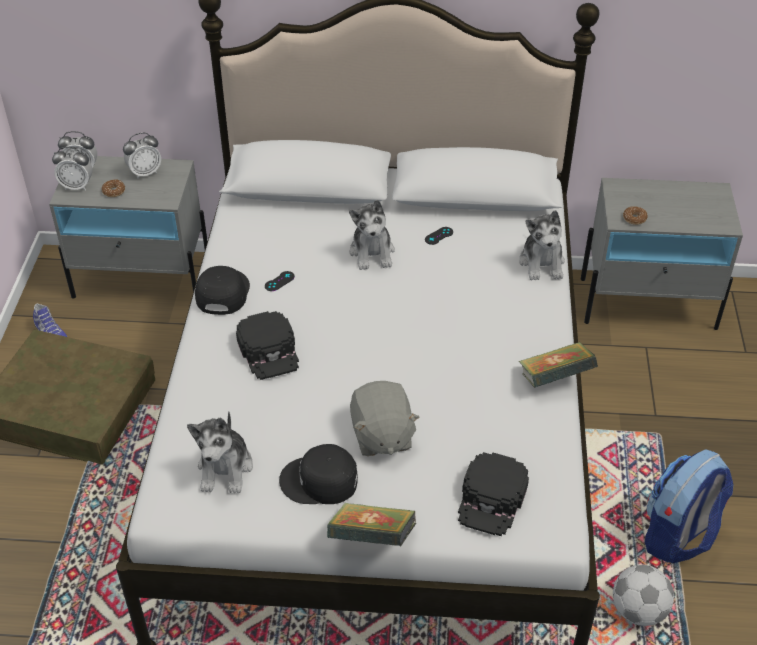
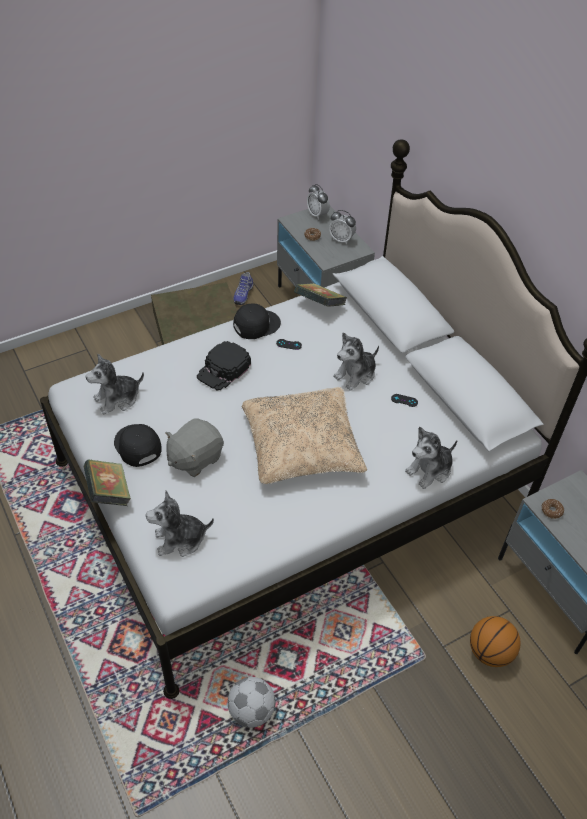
camera: 55 degrees right, 5 degrees up
alarm clock [52,147,93,191] -> none
black cap [458,452,529,536] -> plush toy [146,490,214,557]
book [519,342,598,388] -> book moved to [294,283,347,307]
backpack [645,449,733,564] -> none
none -> beige pillow [241,387,367,485]
none -> basketball [470,616,521,667]

